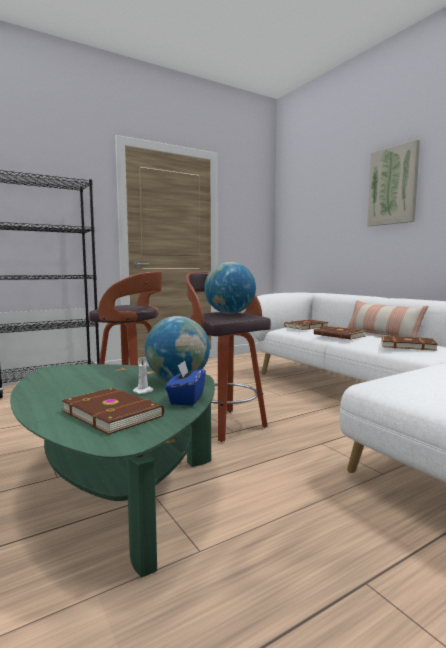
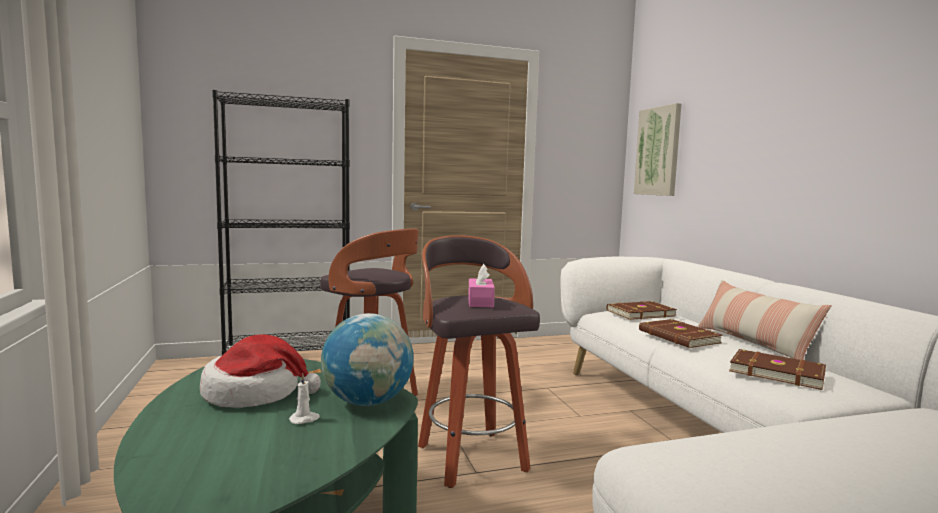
camera: 15 degrees right, 0 degrees up
brown book [61,388,164,435] -> none
blue tissue box [165,360,206,406] -> none
globe [204,262,256,314] -> pink tissue box [468,264,495,307]
picture [367,140,420,226] -> picture moved to [634,103,681,196]
none -> hat [200,334,321,408]

